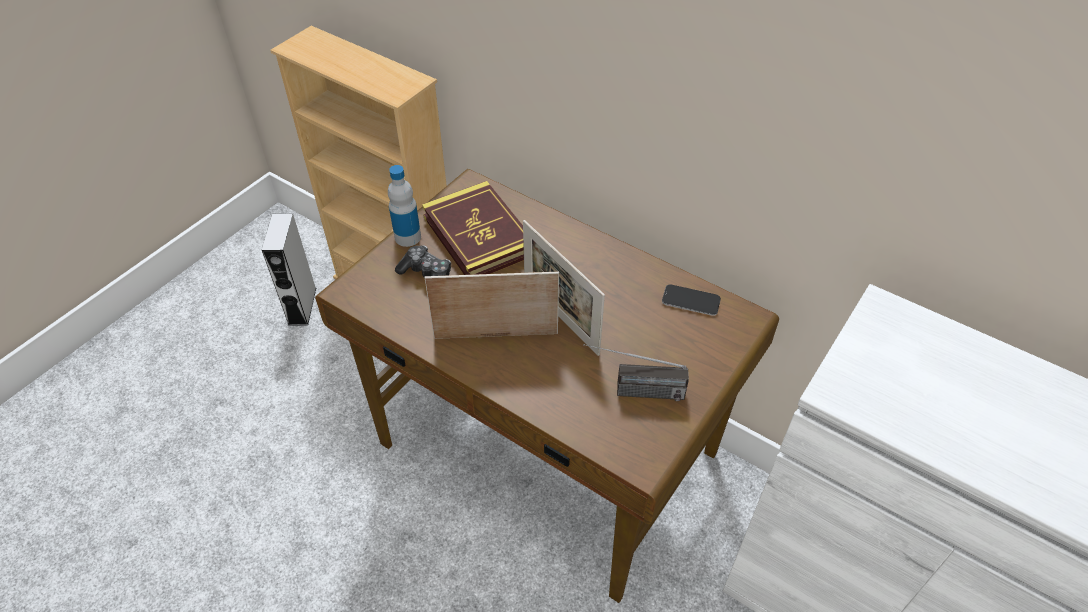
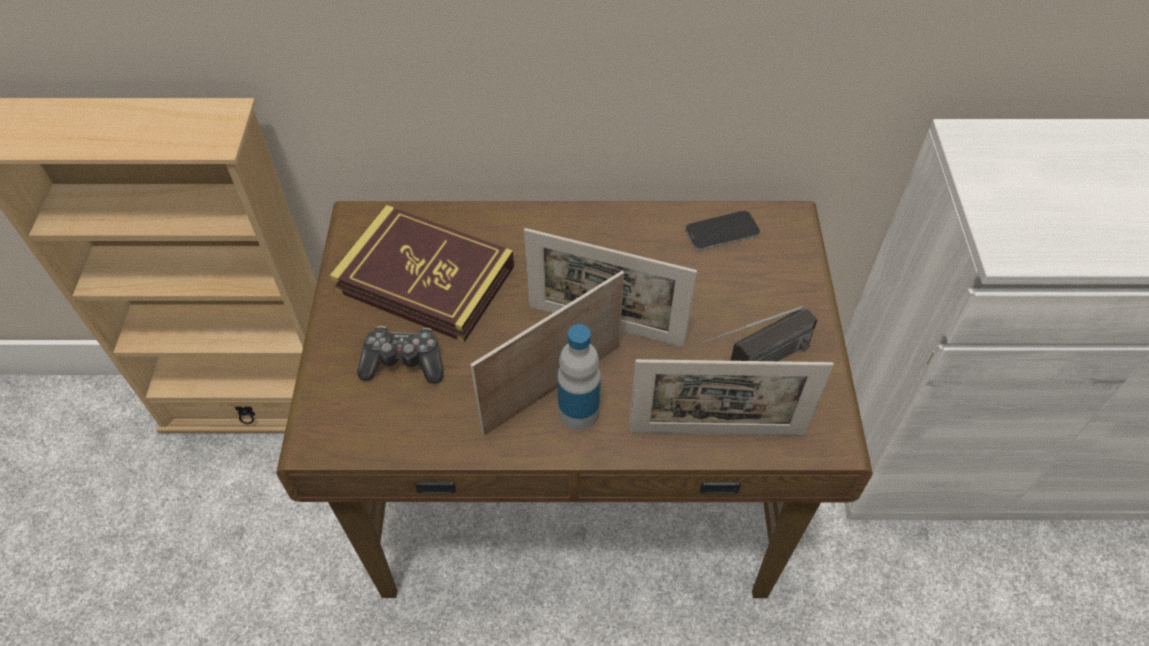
camera: 35 degrees left, 5 degrees up
grey speaker [262,213,316,326] -> none
bottle [388,165,421,247] -> bottle moved to [557,324,601,430]
none -> picture frame [629,359,834,435]

